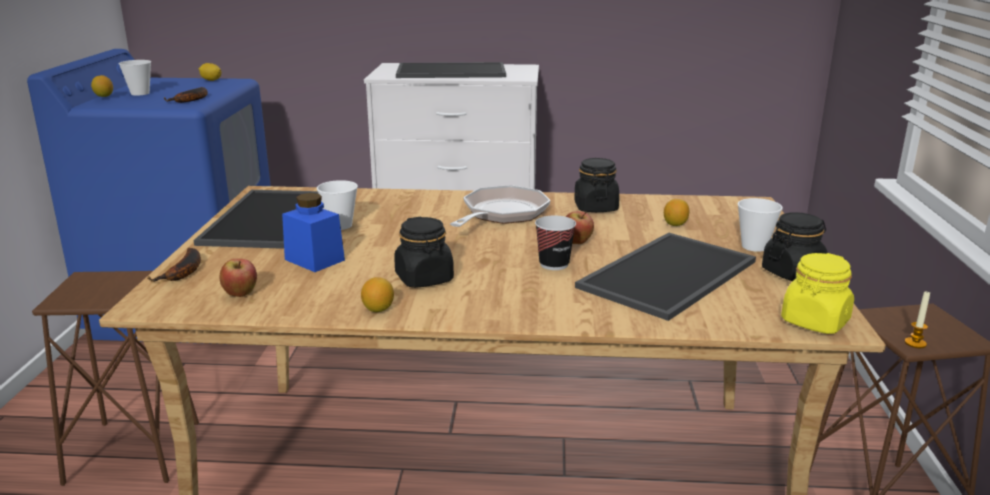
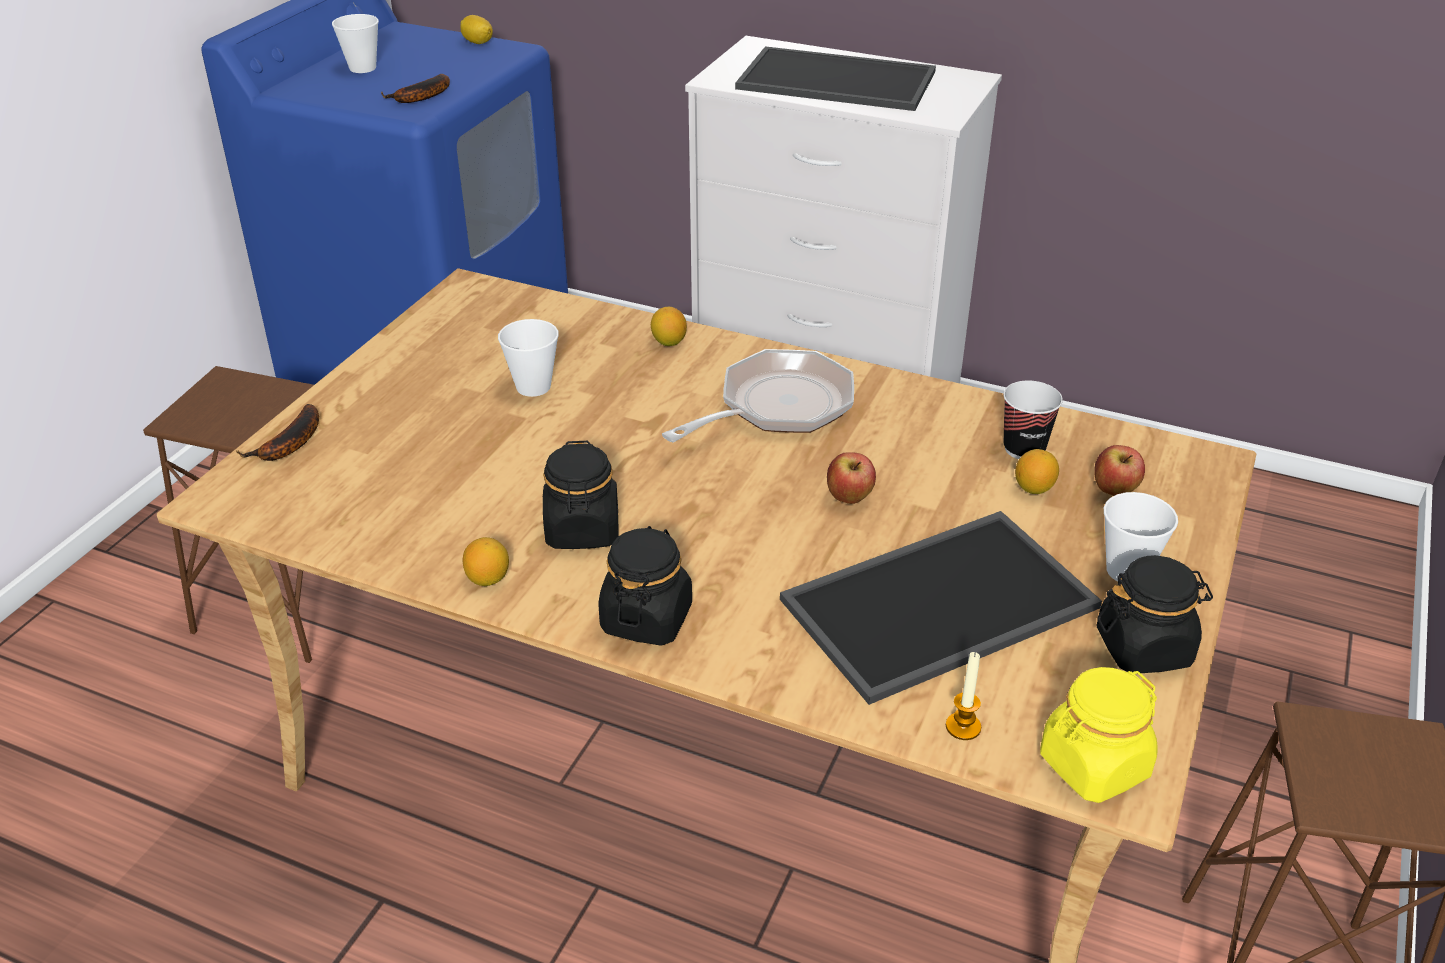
camera: 20 degrees right, 15 degrees up
lemon [91,75,113,97] -> lemon moved to [651,307,687,346]
tray [193,190,318,249] -> none
apple [219,259,257,297] -> apple moved to [1094,445,1145,496]
blue jar [282,193,345,272] -> none
cup [535,216,576,270] -> cup moved to [1003,381,1063,459]
black jar [574,158,619,212] -> black jar moved to [599,526,692,646]
candle [905,290,930,348] -> candle moved to [946,652,981,740]

